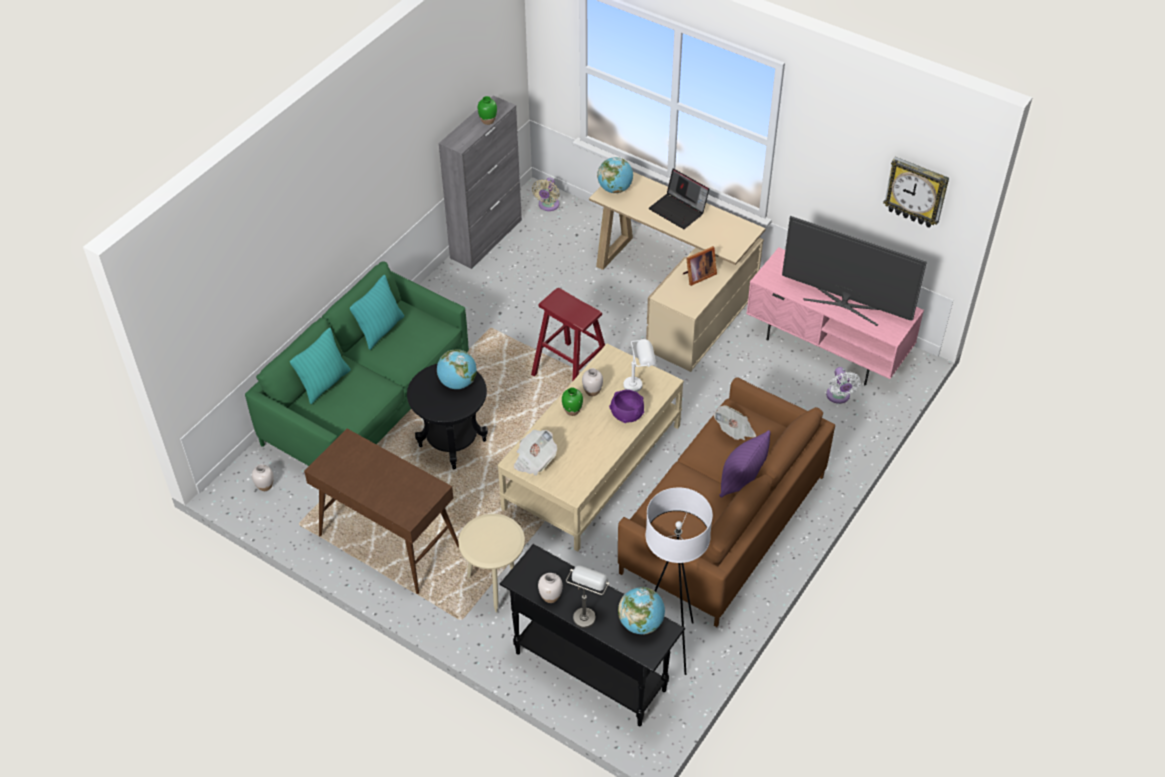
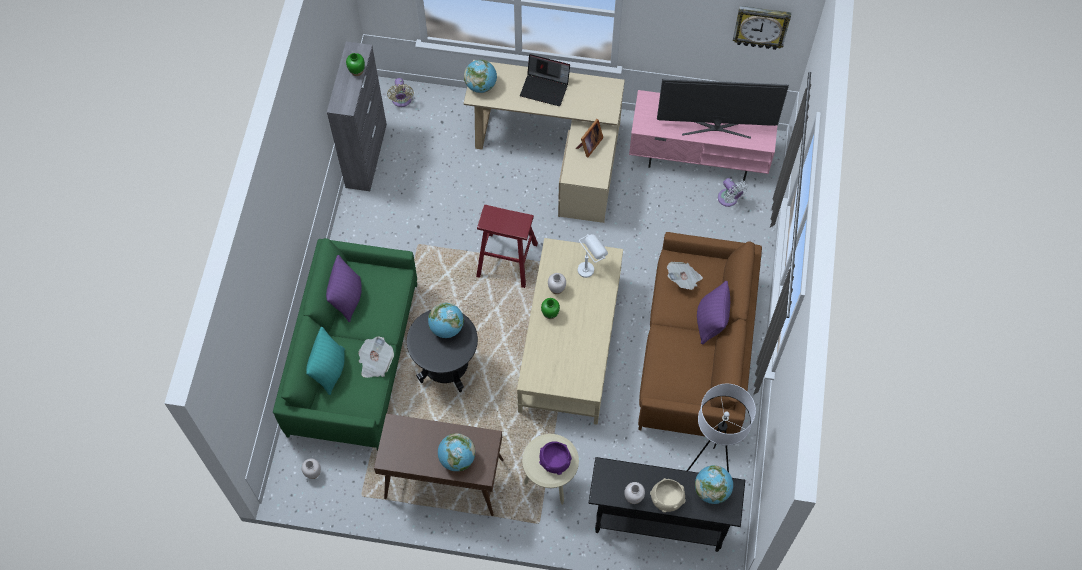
camera: 25 degrees left, 15 degrees up
turquoise pillow [350,275,404,350] -> purple pillow [326,255,362,322]
newspaper [514,430,557,476] -> newspaper moved to [358,336,394,378]
grey table lamp [566,565,610,628] -> beige bowl [650,478,686,512]
purple bowl [609,390,644,423] -> purple bowl moved to [539,441,572,475]
none -> globe [438,433,475,471]

